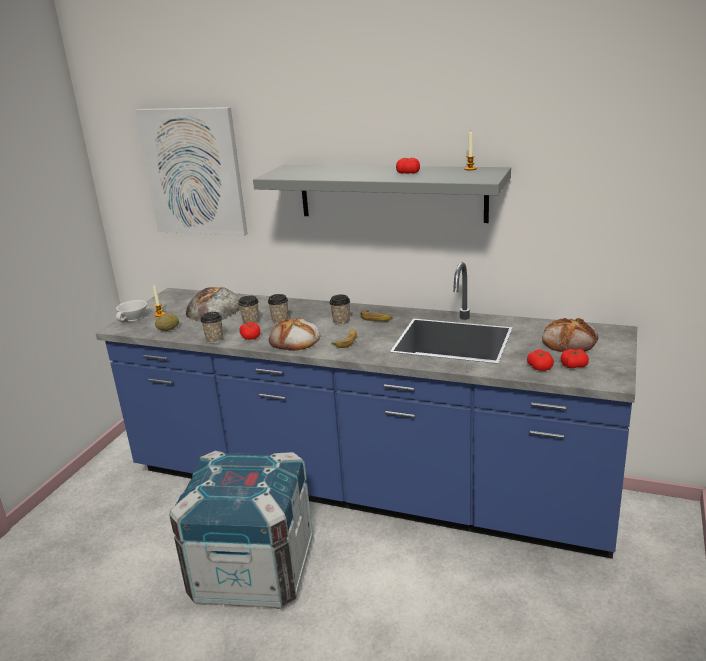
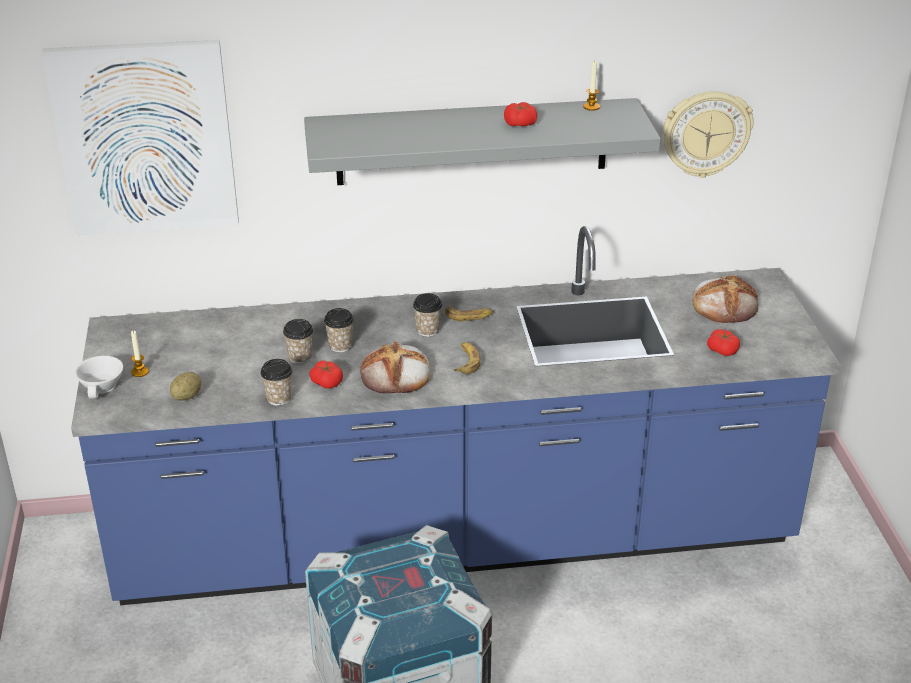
camera: 30 degrees left, 10 degrees up
bread [186,287,240,322] -> none
tomato [561,349,589,368] -> none
none -> wall clock [663,91,754,178]

